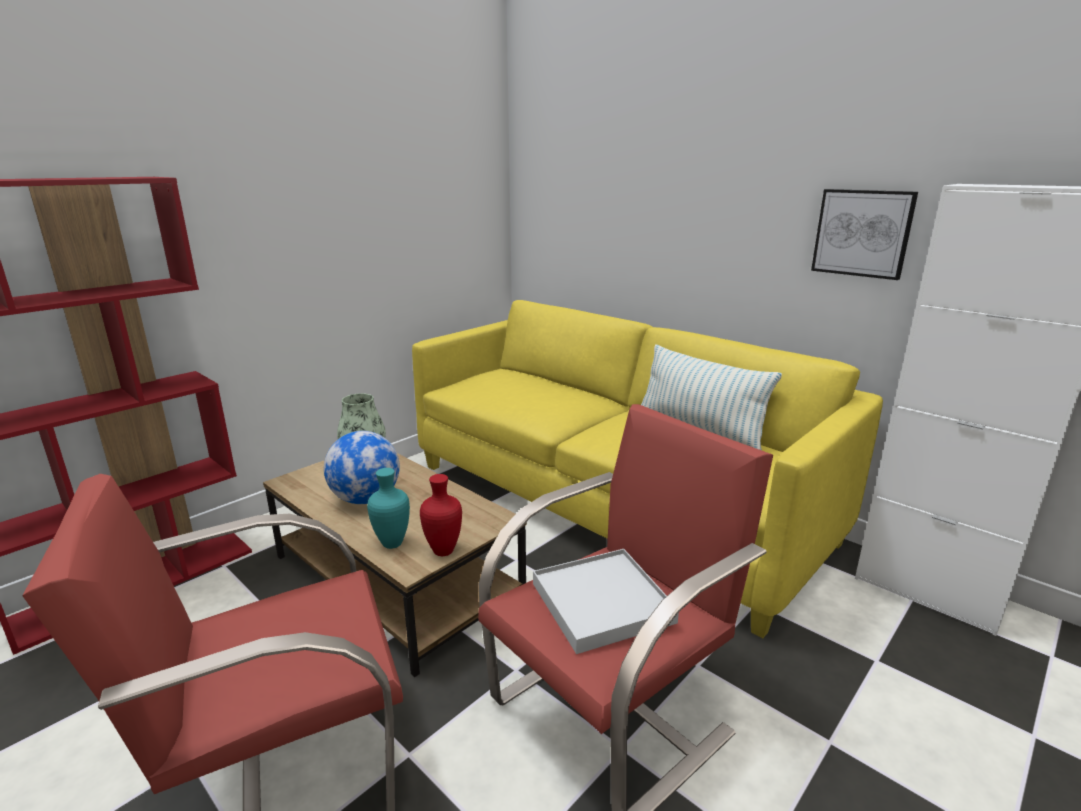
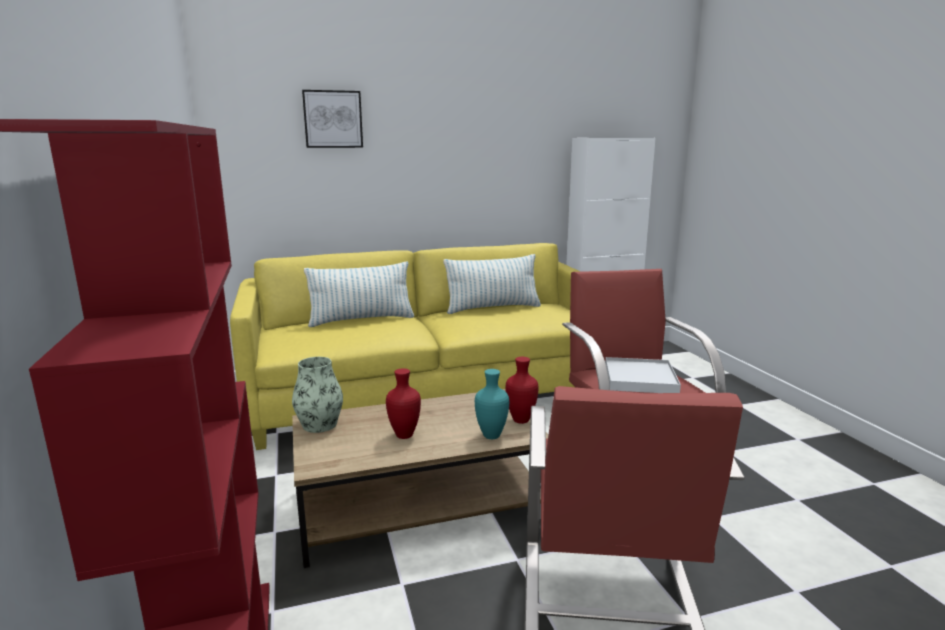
camera: 60 degrees left, 5 degrees down
globe [324,431,400,504] -> red vase [386,368,421,439]
picture [811,189,918,280] -> picture moved to [302,90,363,148]
none -> pillow [304,261,415,327]

